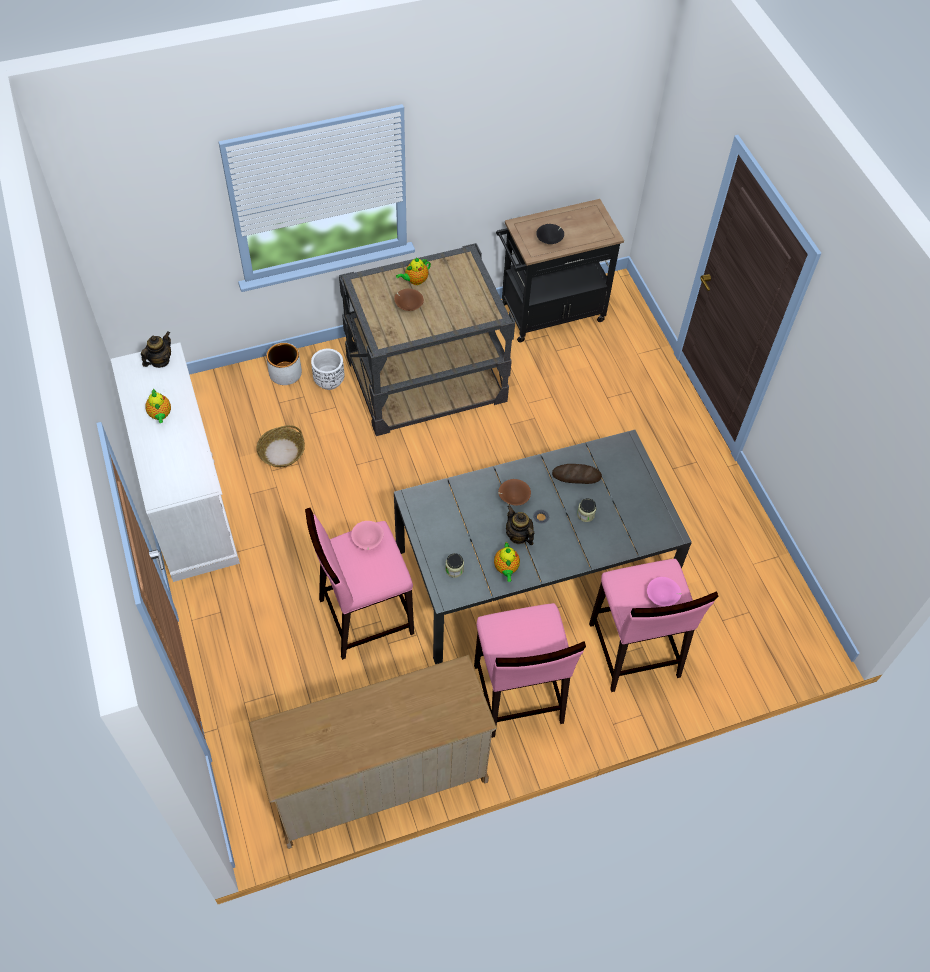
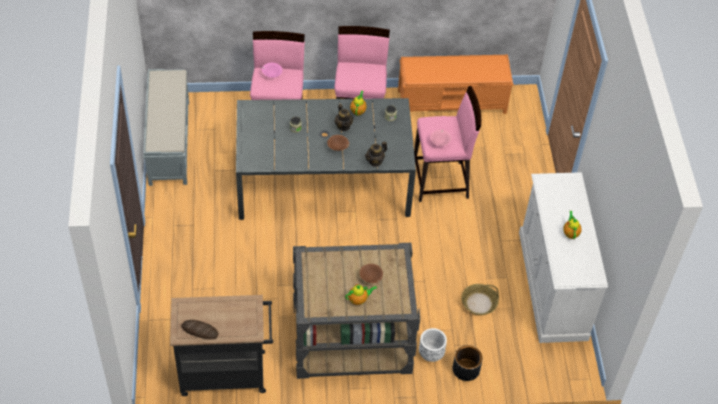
camera: 165 degrees left, 5 degrees down
teapot [141,331,171,368] -> teapot moved to [365,141,387,167]
brown cabinet [249,655,497,849] -> orange bench [398,55,513,114]
white planter [266,343,302,385] -> black planter [453,345,483,381]
black bowl [536,224,564,244] -> none
bread [552,464,602,484] -> bread moved to [181,320,218,340]
none -> grey bench [143,69,189,186]

